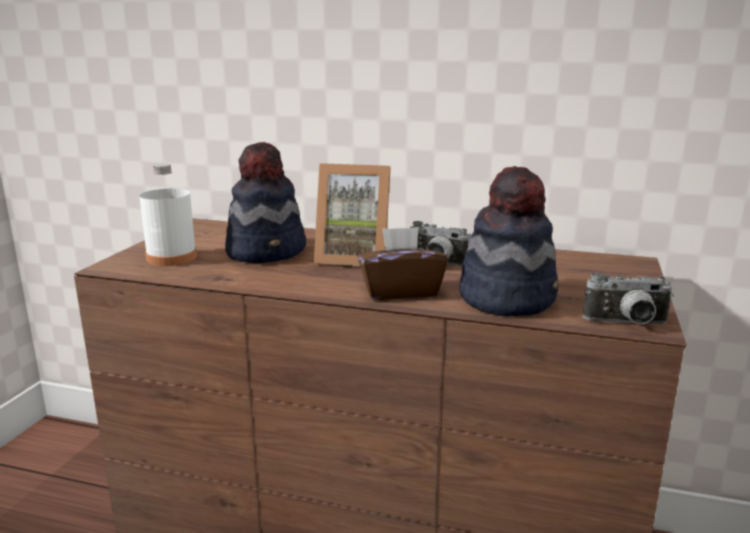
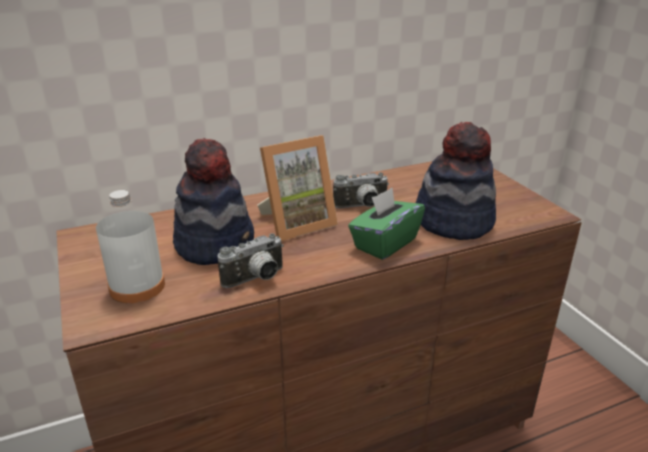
camera: 40 degrees left, 10 degrees up
brown tissue box [358,227,448,300] -> green tissue box [348,188,425,260]
camera [583,273,674,324] -> camera moved to [217,233,284,288]

